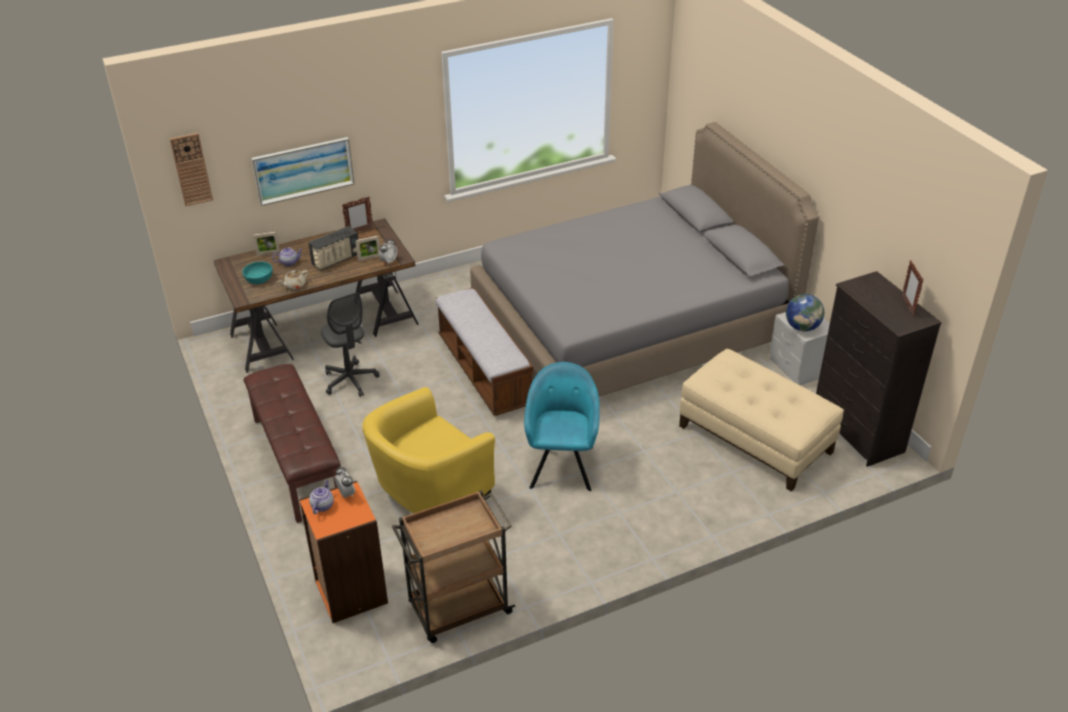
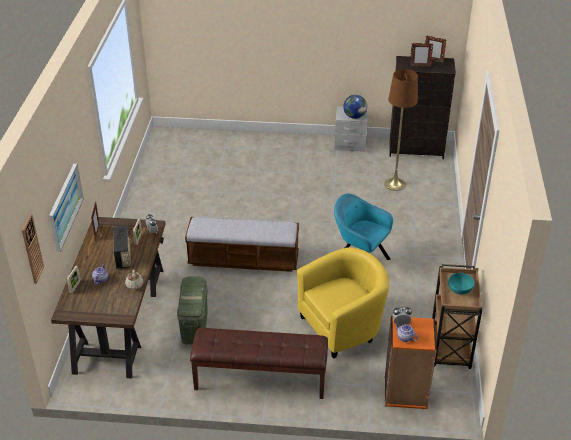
camera: 60 degrees left, 0 degrees up
turquoise bowl [242,262,273,284] -> turquoise bowl moved to [448,273,474,295]
grey office chair [321,292,379,397] -> green storage box [177,277,208,344]
yellow armchair [362,387,495,513] -> yellow armchair turned 105 degrees counterclockwise [297,247,389,359]
grey bed [470,122,819,397] -> none
beige ottoman [679,349,844,492] -> brown floor lamp [385,69,418,191]
none -> picture frame [410,43,434,67]

